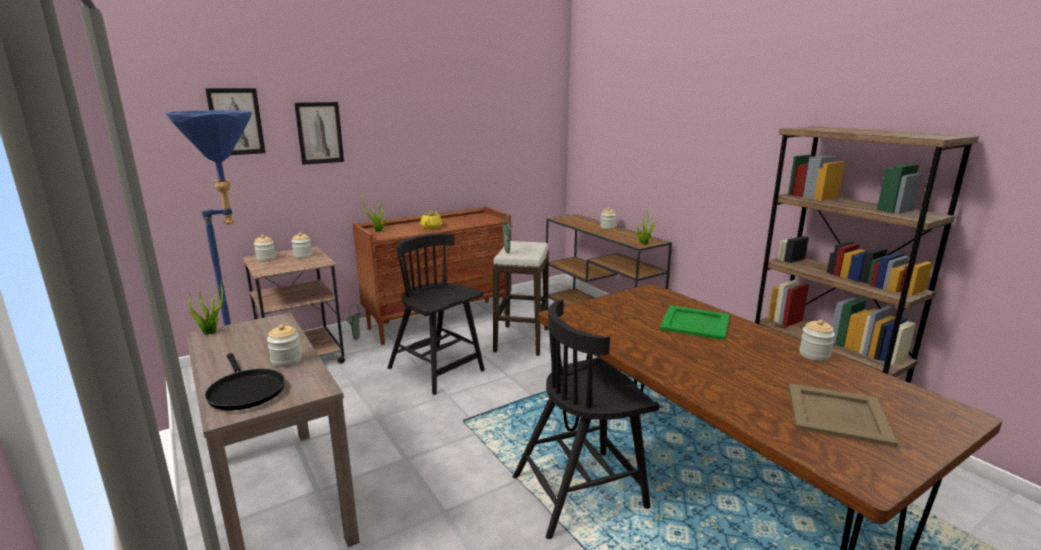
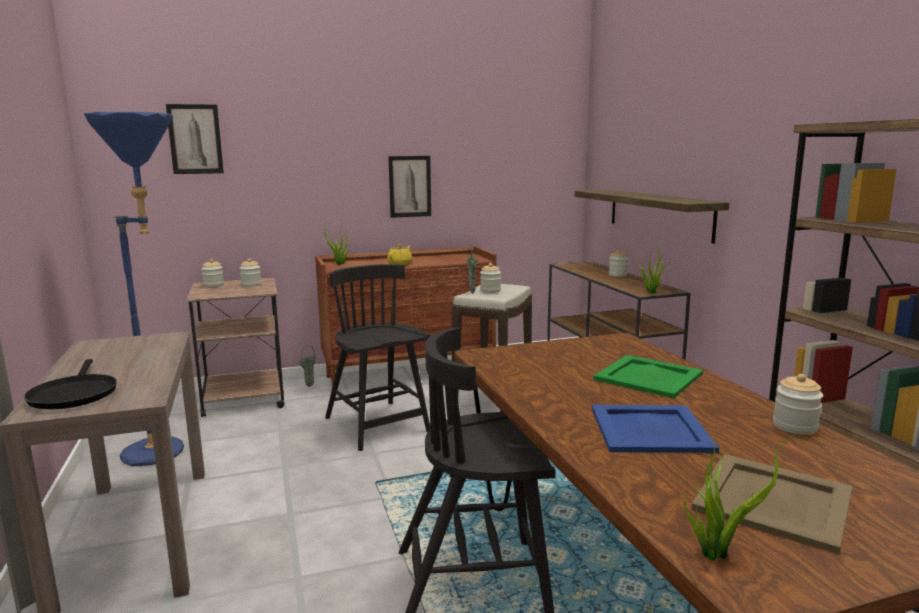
camera: 15 degrees right, 5 degrees down
potted plant [187,278,224,335] -> potted plant moved to [683,434,795,561]
jar [267,324,302,367] -> jar moved to [480,263,501,293]
picture [294,102,344,165] -> picture moved to [388,156,431,218]
none -> shelf [575,190,729,244]
none -> blue tray [592,405,719,453]

